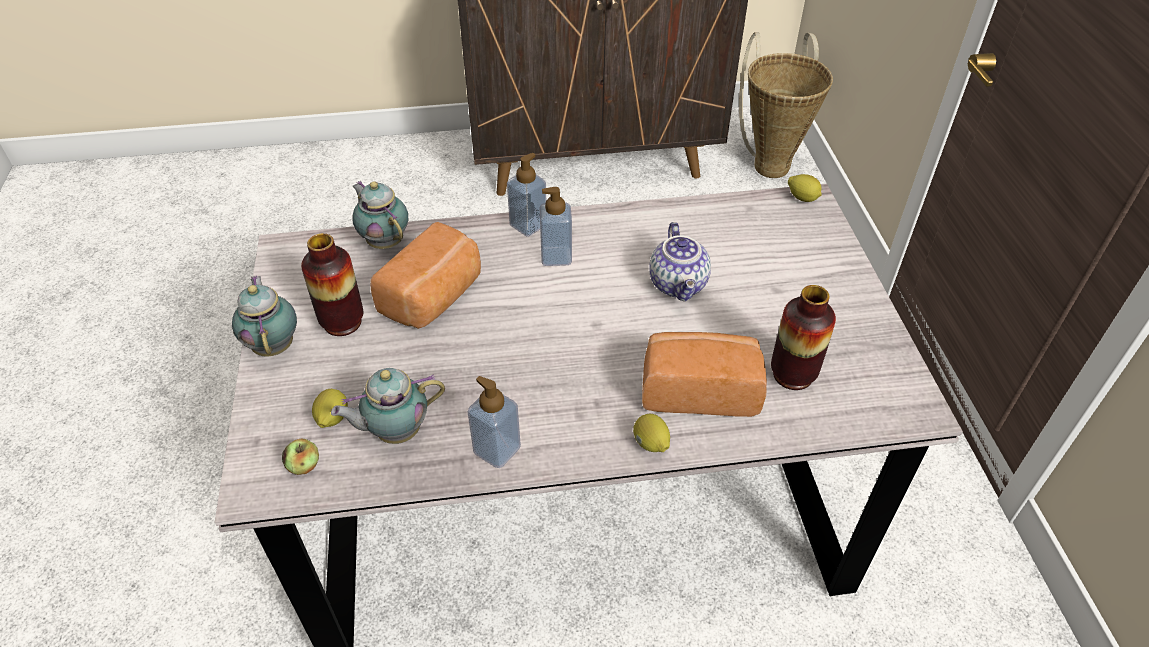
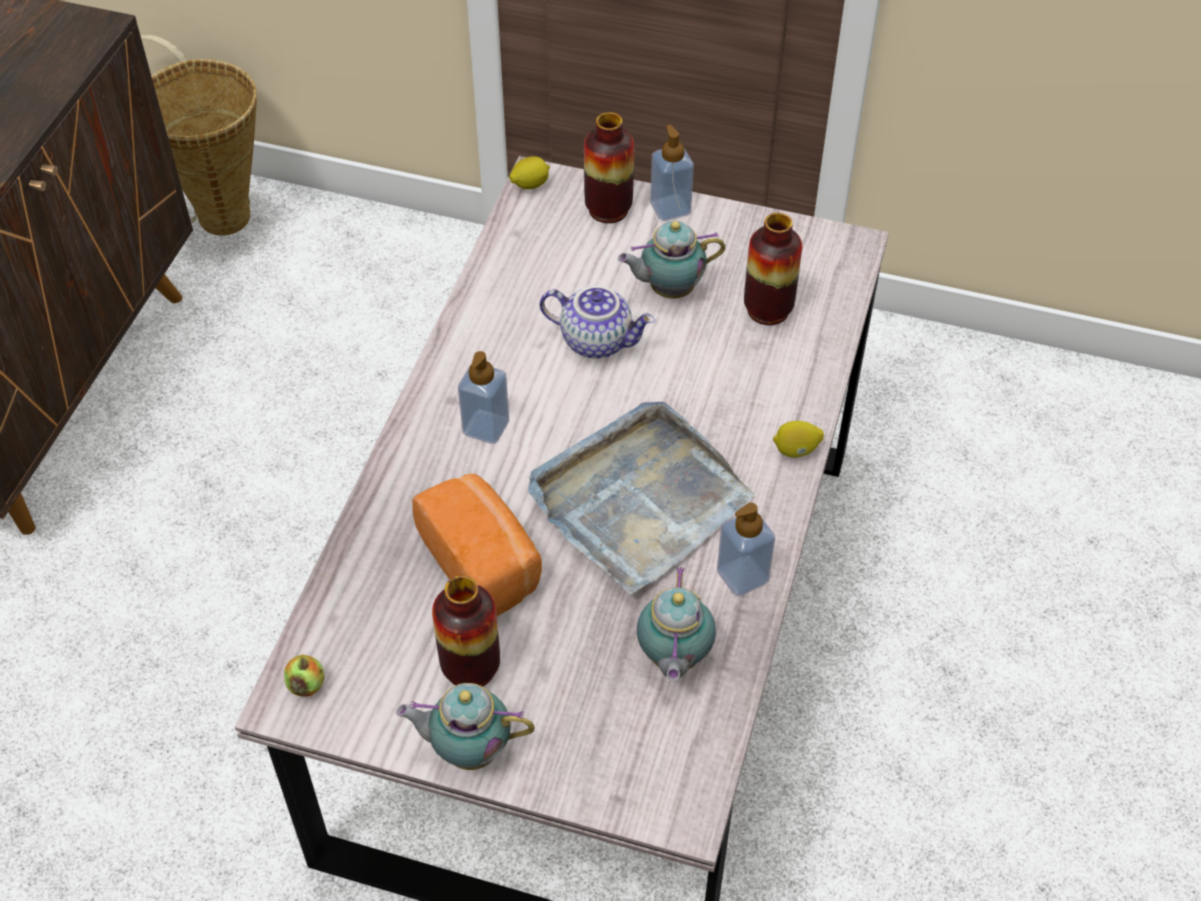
camera: 65 degrees left, 5 degrees up
apple [282,438,319,475] -> apple moved to [284,655,324,697]
lemon [312,389,348,428] -> none
teapot [352,180,408,249] -> teapot moved to [618,221,725,299]
soap dispenser [507,153,546,237] -> soap dispenser moved to [650,125,694,221]
bread [642,332,767,417] -> none
none -> grey tray [528,402,754,594]
none -> vase [584,112,634,223]

